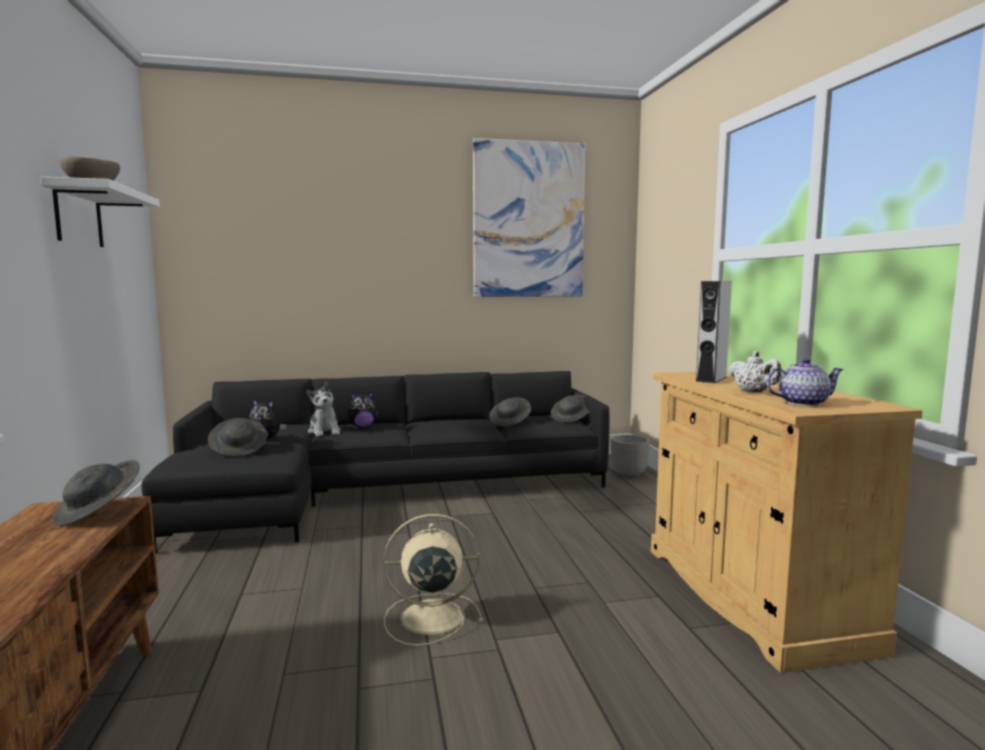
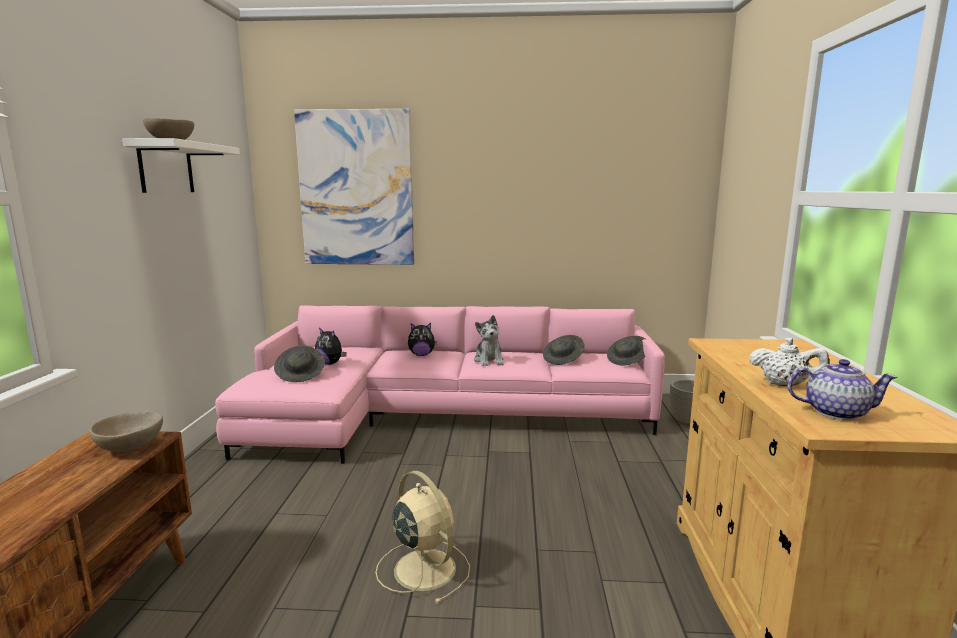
camera: 15 degrees right, 5 degrees up
grey hat [52,460,140,526] -> beige bowl [90,410,163,452]
black sofa [141,371,609,553] -> pink sofa [215,305,665,464]
plush toy [307,382,341,437] -> plush toy moved to [474,315,504,366]
beige fan [384,514,484,646] -> beige fan turned 45 degrees clockwise [375,471,470,604]
picture [473,138,586,297] -> picture moved to [294,109,414,265]
grey speaker [695,281,732,383] -> none
white teapot [728,351,781,392] -> white teapot turned 45 degrees counterclockwise [750,338,830,386]

